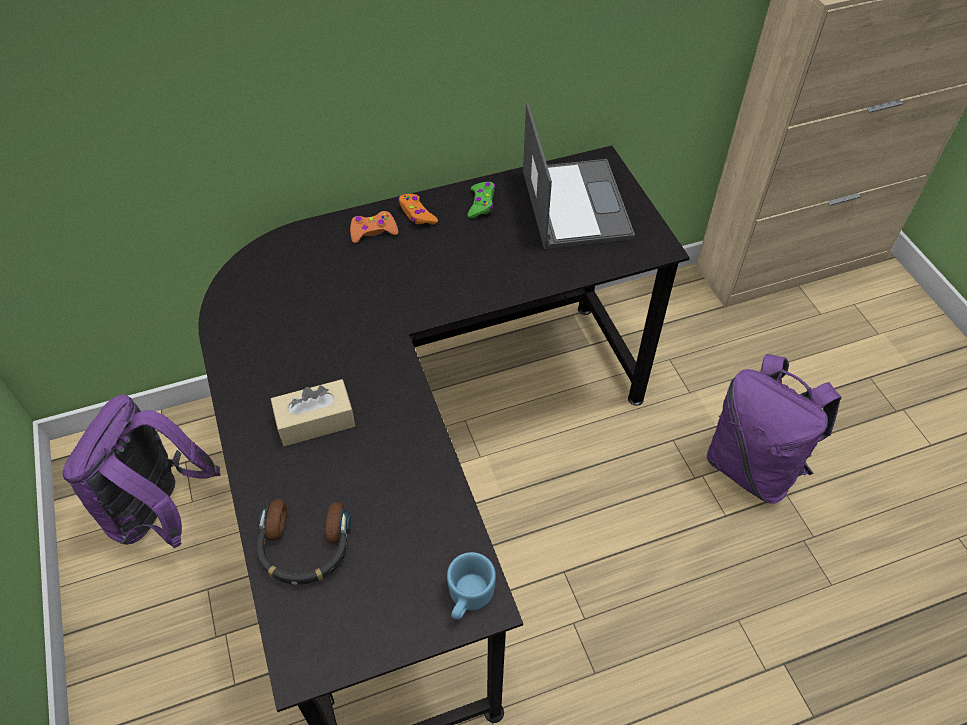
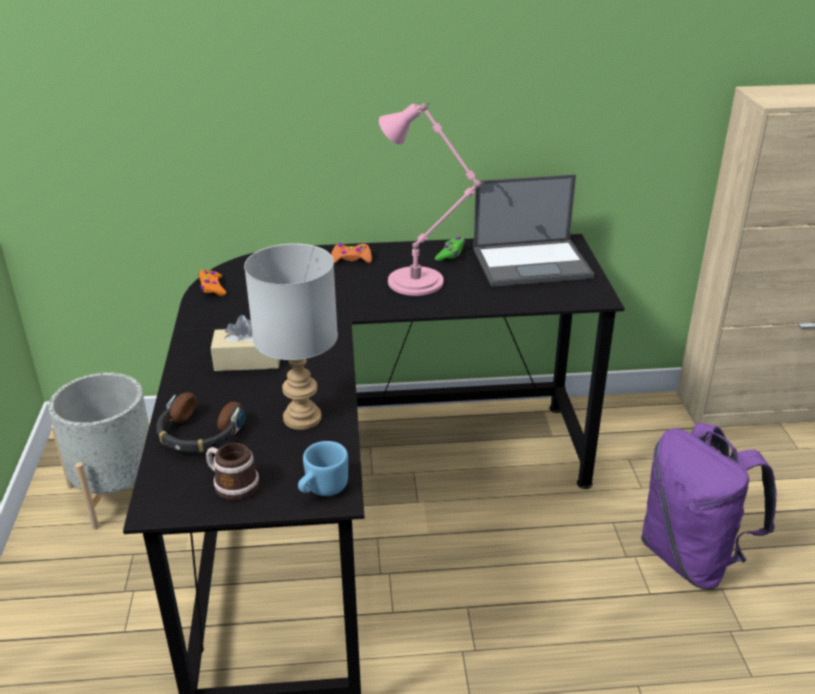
camera: 15 degrees right, 20 degrees down
purple backpack [63,394,220,548] -> grey planter [48,372,149,529]
orange game controller [398,194,438,224] -> orange game controller moved to [199,270,226,296]
laptop [523,103,635,249] -> laptop turned 75 degrees clockwise [473,174,594,287]
none -> mug [206,443,259,500]
none -> grey table lamp [244,243,338,430]
none -> pink table lamp [379,103,483,296]

